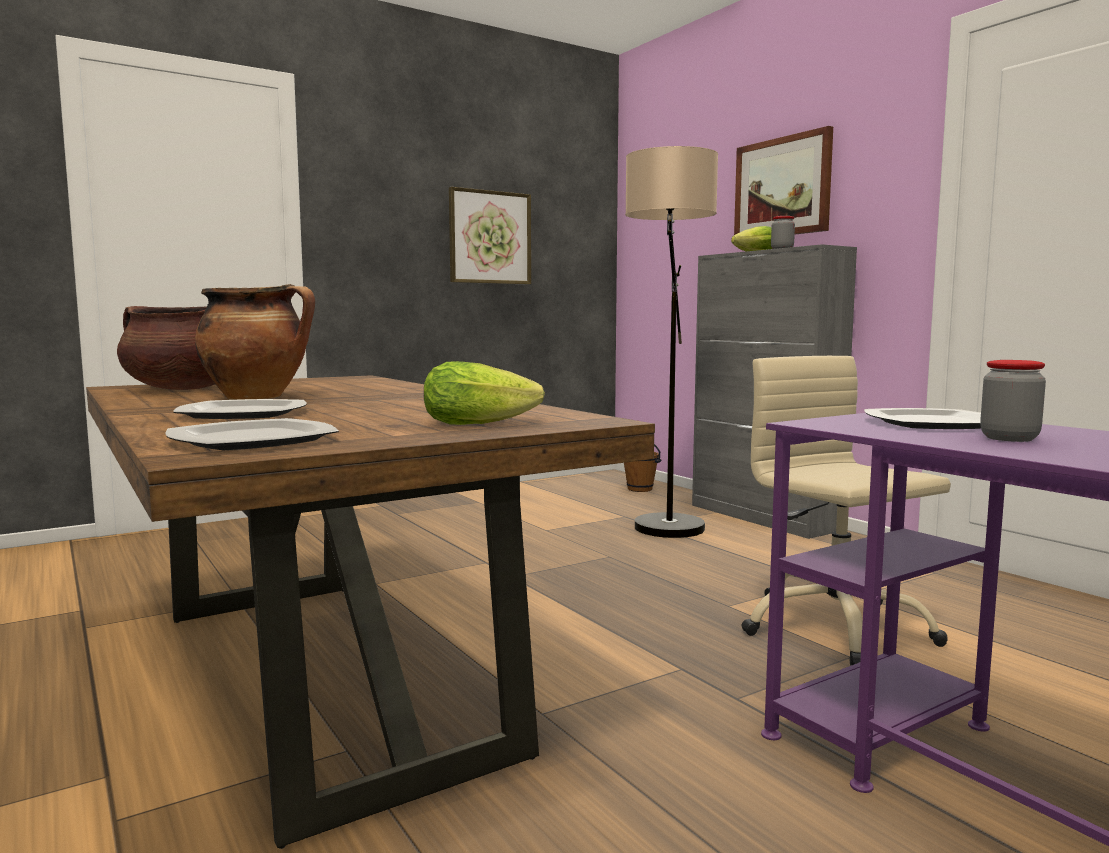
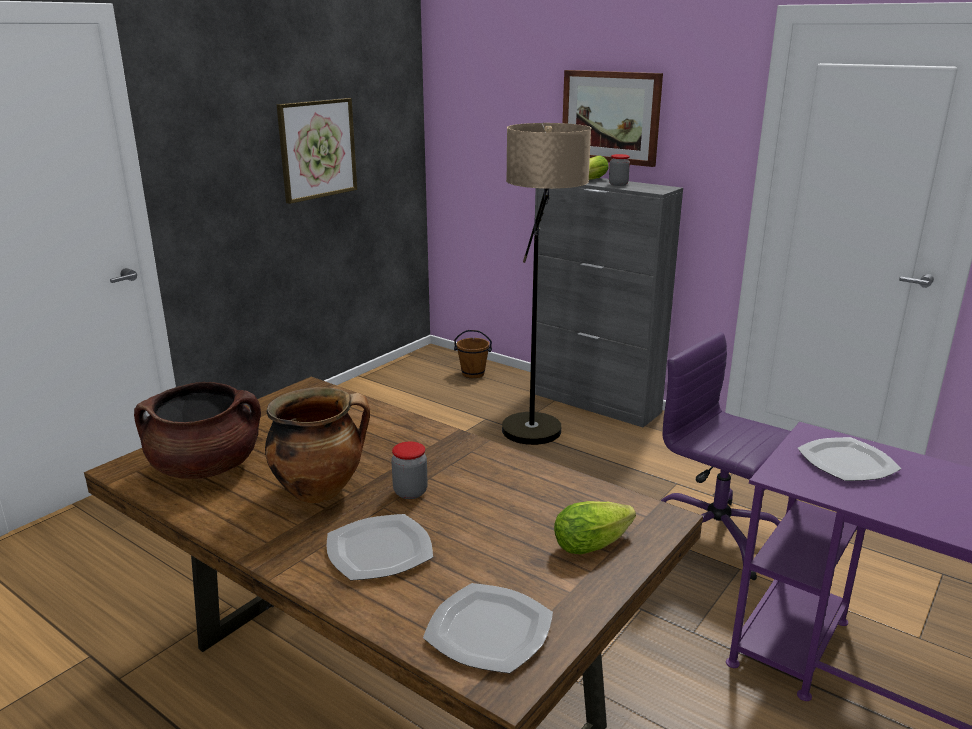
camera: 20 degrees left, 15 degrees up
beige office chair [741,356,951,666] -> purple office chair [661,332,791,580]
jar [980,360,1046,442] -> jar moved to [391,441,428,499]

